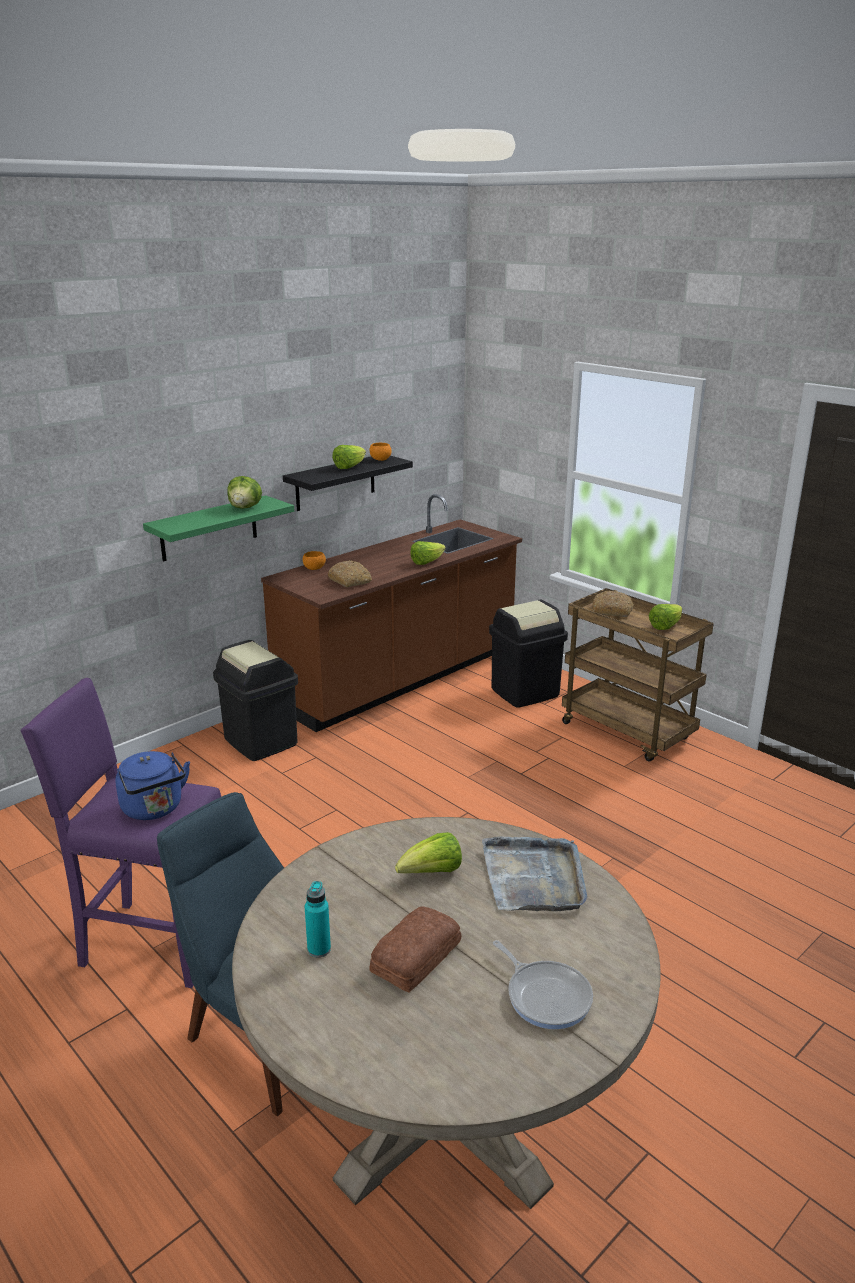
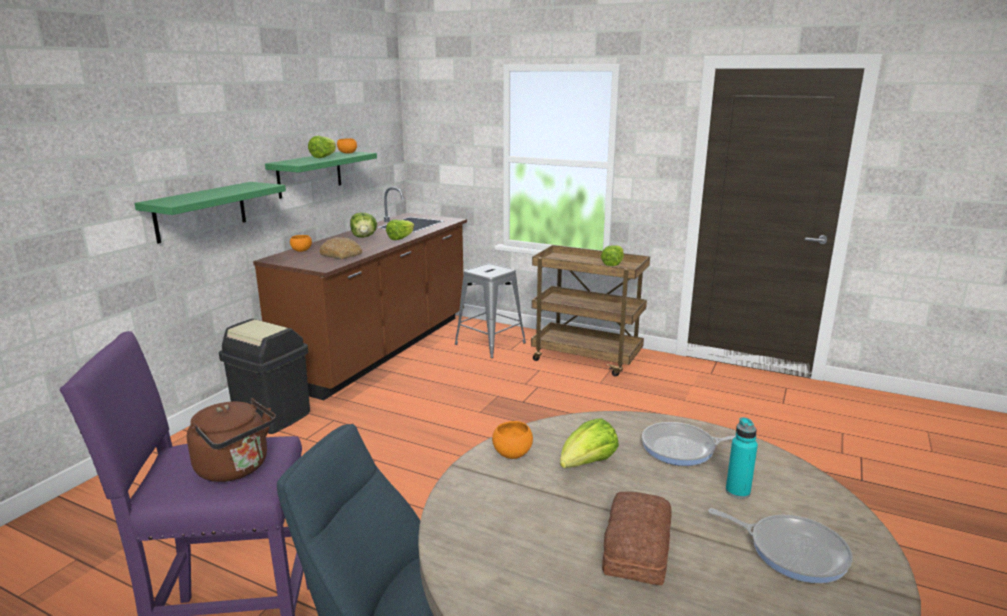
camera: 20 degrees left, 5 degrees down
blue kettle [115,751,190,820] -> brown kettle [187,398,276,482]
lettuce [227,476,262,509] -> lettuce moved to [350,212,377,238]
black shelf [283,456,413,511] -> green shelf [265,152,377,199]
turquoise bottle [305,881,331,957] -> turquoise bottle moved to [726,417,758,499]
grey tray [482,836,588,911] -> frying pan [642,422,736,466]
black trash can [489,600,568,708] -> grey stool [455,263,526,358]
bread [593,591,634,617] -> none
none -> orange bowl [492,421,533,459]

